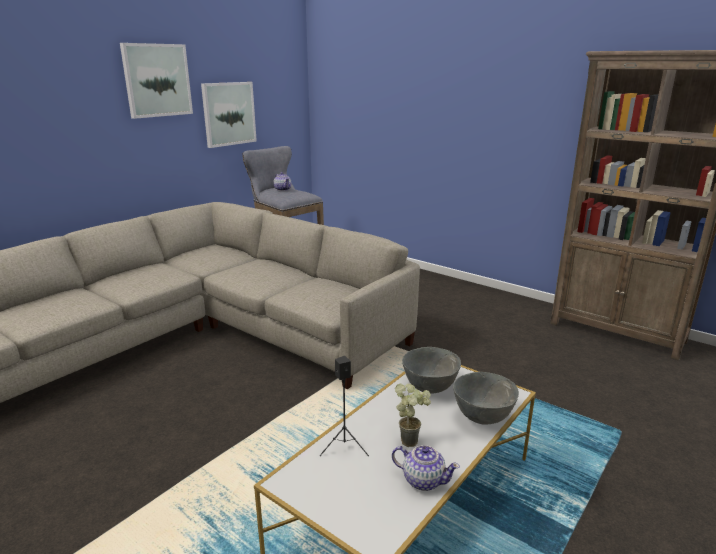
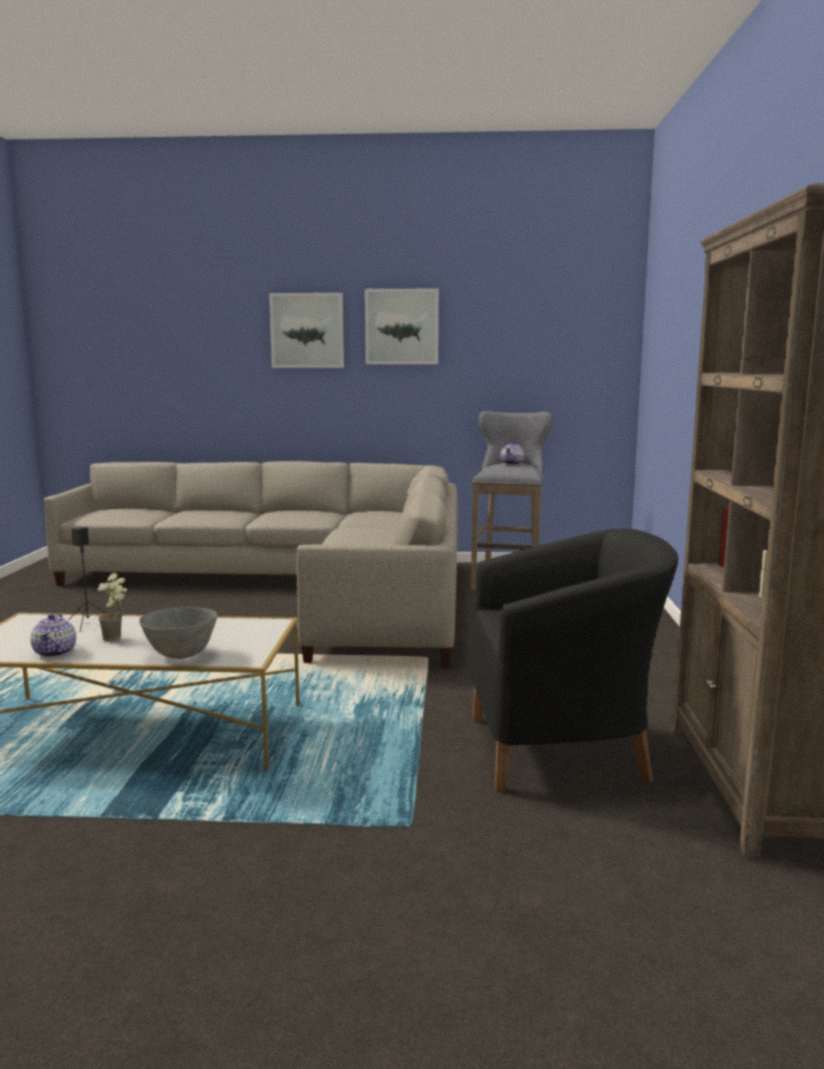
camera: 55 degrees right, 10 degrees down
picture [201,82,257,148] -> picture moved to [269,293,344,368]
grey bowl [402,347,461,394] -> none
none -> black armchair [471,529,678,792]

